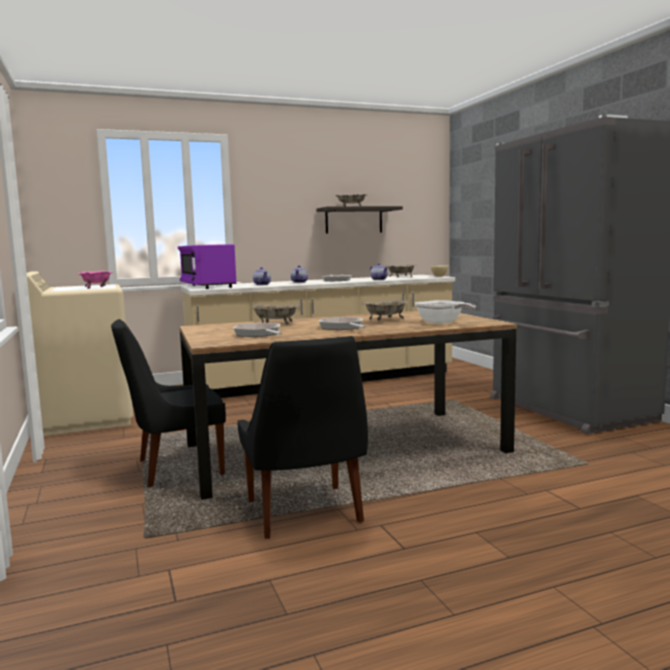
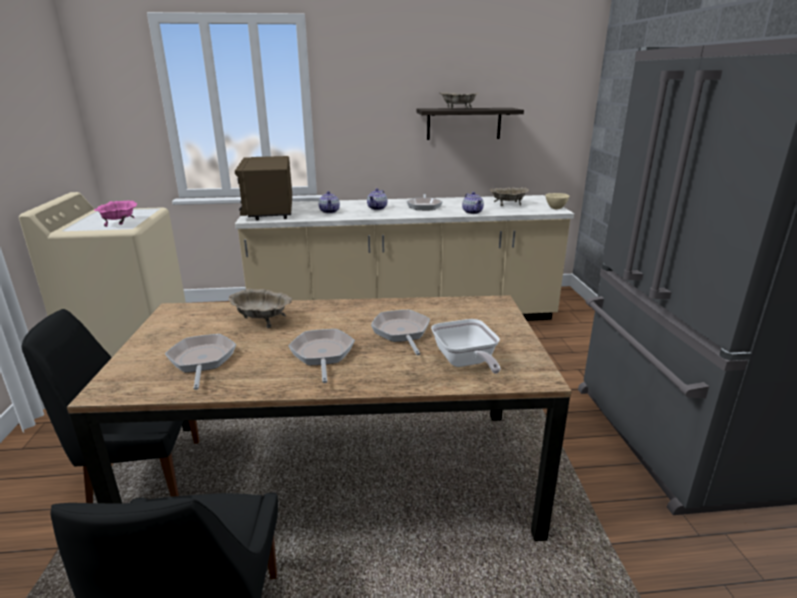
camera: 15 degrees right, 15 degrees up
purple microwave [178,244,237,289] -> brown microwave [235,156,292,220]
beige bowl [362,300,409,321] -> frying pan [371,310,430,355]

